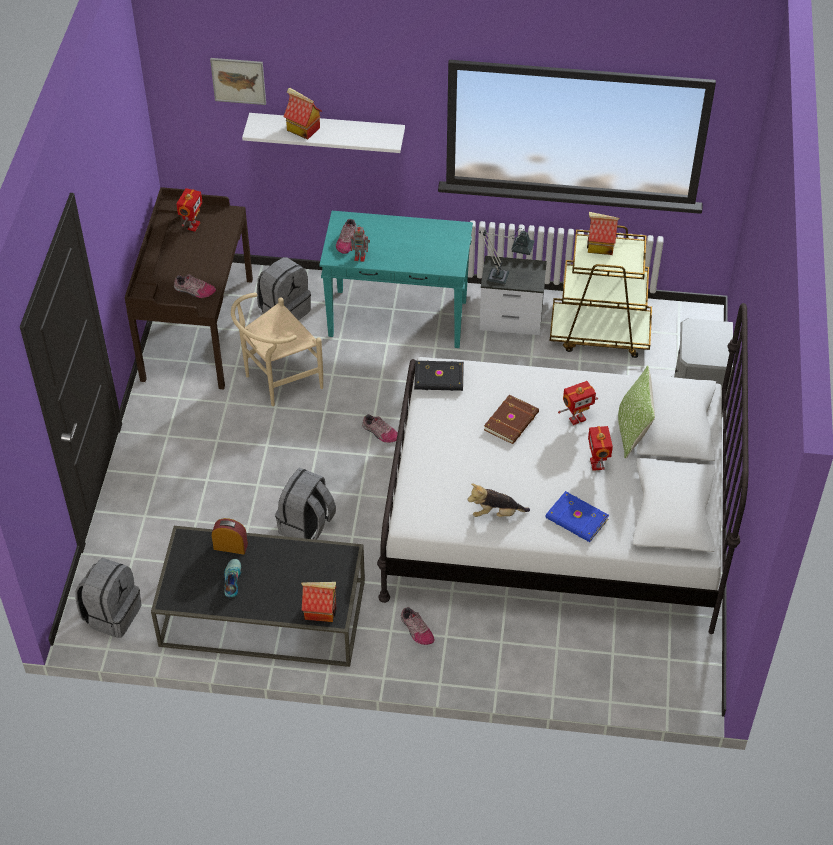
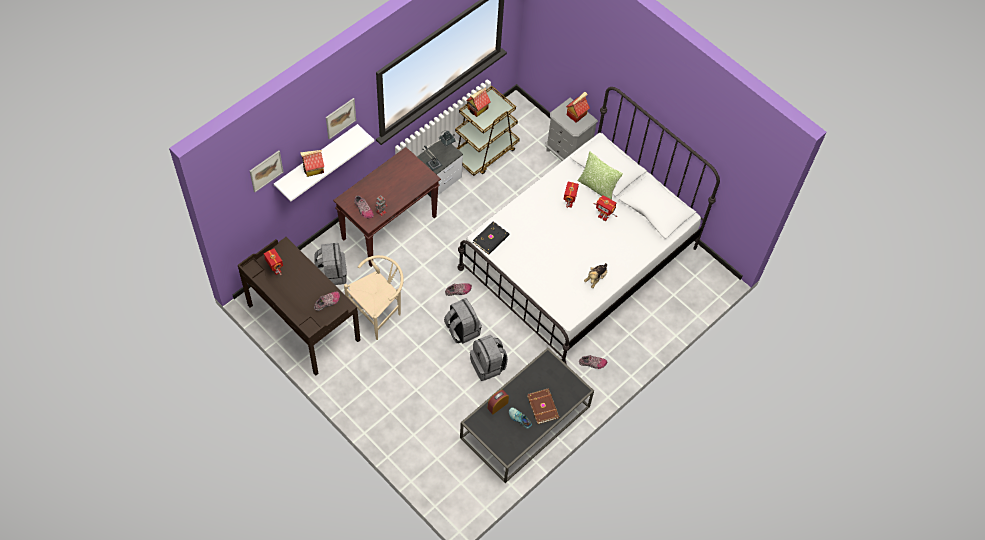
camera: 55 degrees left, 10 degrees up
grey backpack [75,558,141,638] -> grey backpack moved to [444,298,482,344]
beige chair [231,293,323,406] -> beige chair turned 135 degrees counterclockwise [344,255,404,340]
toy house [301,582,336,622] -> toy house moved to [566,92,590,123]
turquoise console table [319,211,473,348] -> brown console table [333,147,441,267]
brown book [484,395,539,444] -> brown book moved to [527,388,559,424]
blue book [545,491,609,542] -> none
none -> picture [326,98,356,140]

